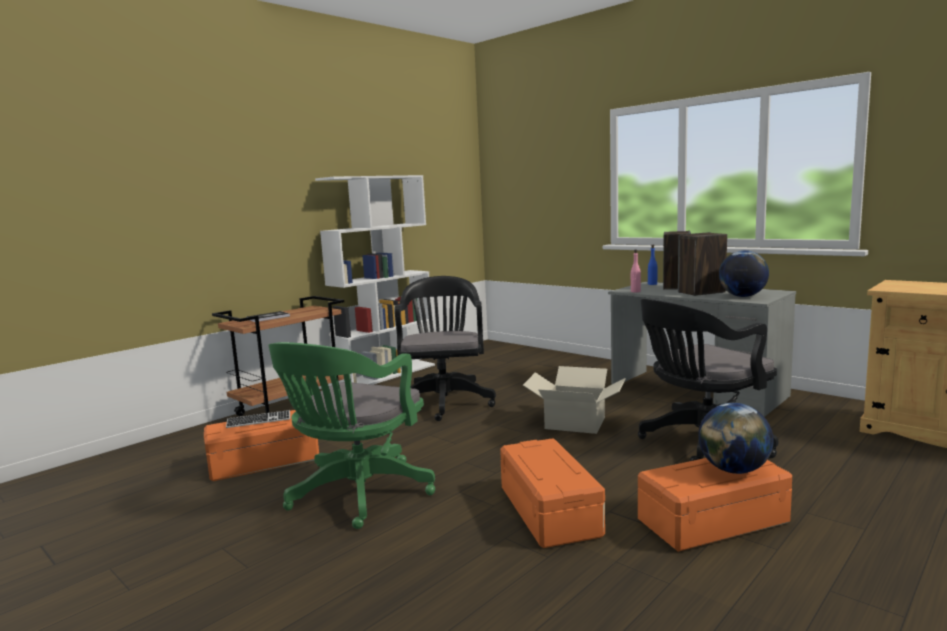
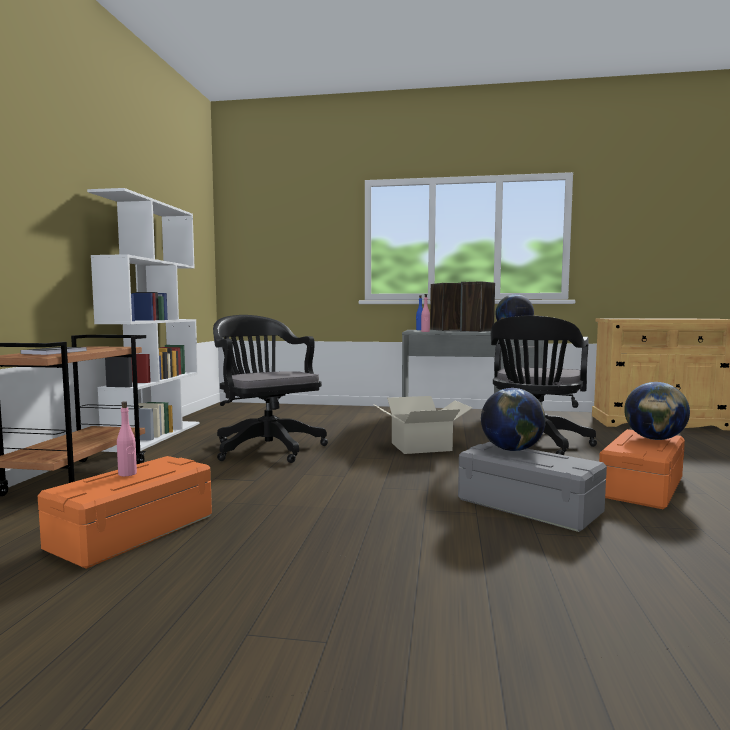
camera: 35 degrees left, 5 degrees down
keyboard [226,410,290,428] -> pink bottle [117,401,137,476]
green office chair [268,342,435,529] -> none
orange storage box [500,438,605,548] -> grey storage box [458,442,607,532]
none -> globe [481,388,546,451]

